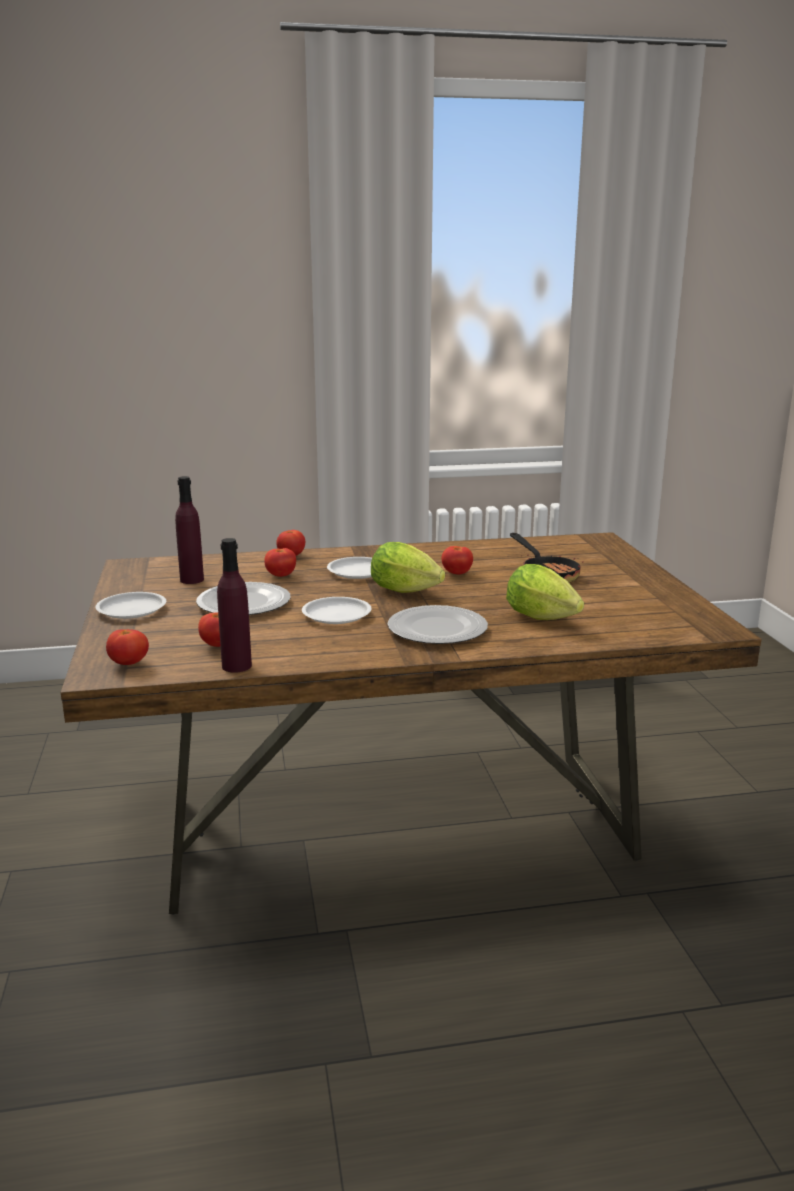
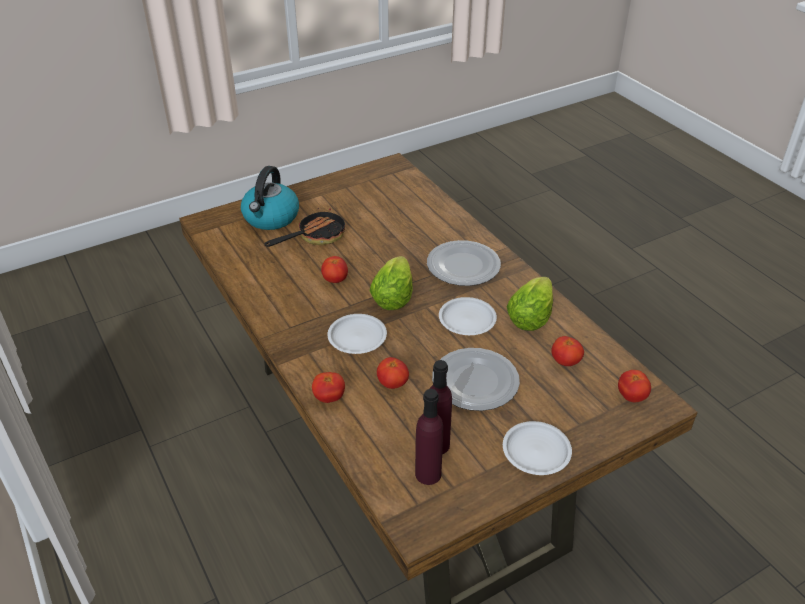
camera: 110 degrees left, 20 degrees up
purple bottle [217,538,252,673] -> purple bottle moved to [415,389,443,485]
lettuce [506,564,584,620] -> lettuce moved to [507,277,553,331]
none -> kettle [241,166,299,230]

